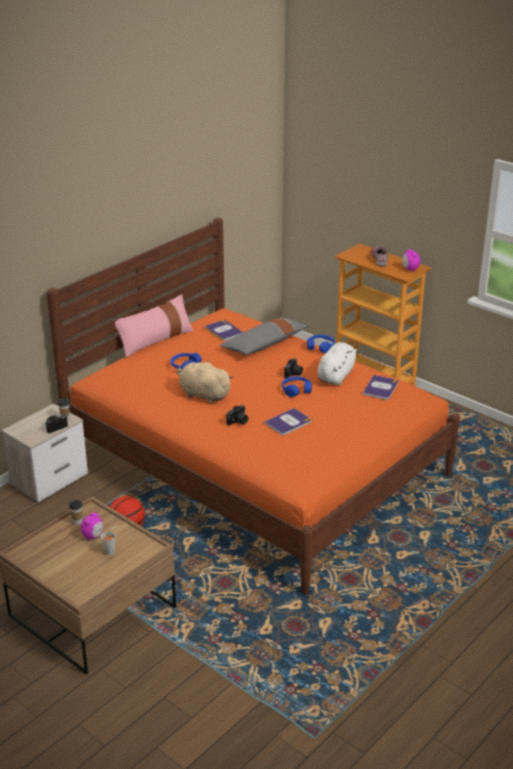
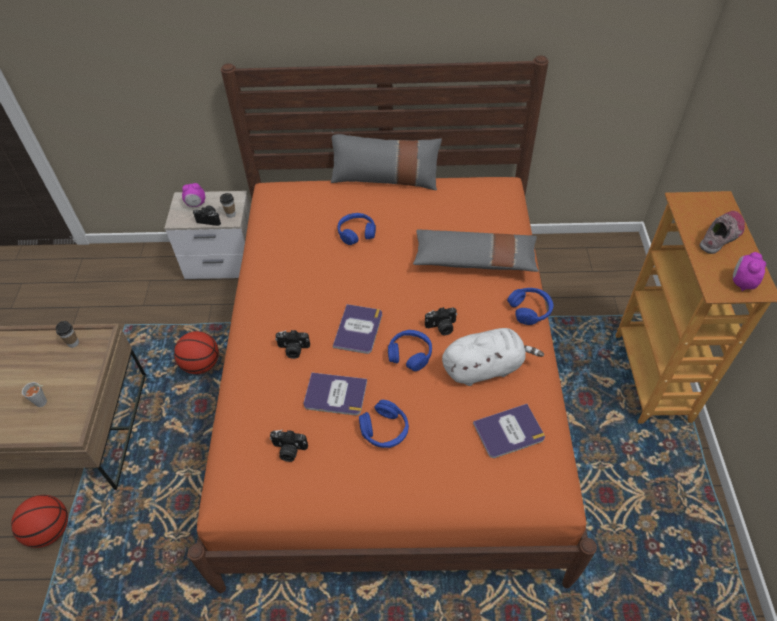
camera: 50 degrees right, 20 degrees up
alarm clock [81,513,103,541] -> alarm clock moved to [182,183,205,207]
pink pillow [113,294,194,358] -> grey pillow [331,131,442,190]
beige plush toy [177,360,234,403] -> none
book [204,320,242,341] -> book moved to [333,304,382,354]
none -> basketball [11,495,68,548]
none -> camera [270,429,308,462]
none -> blue headphones [359,400,409,448]

